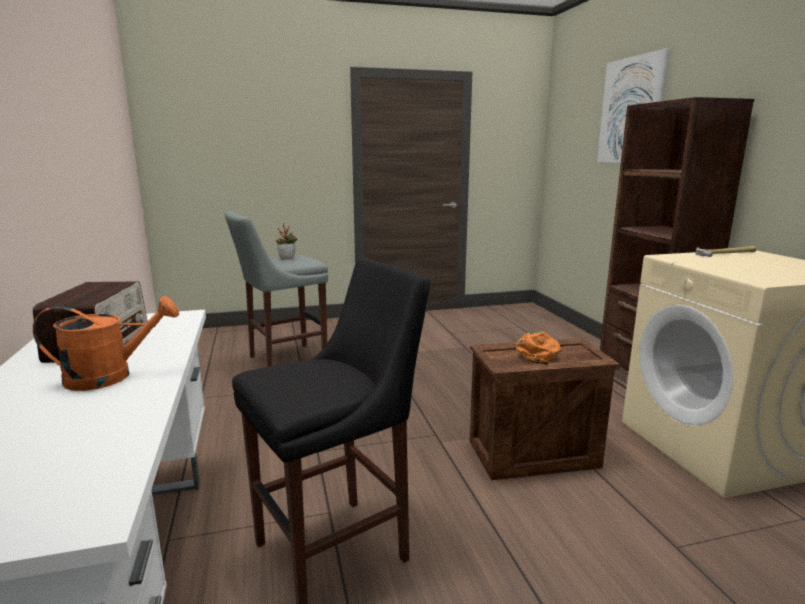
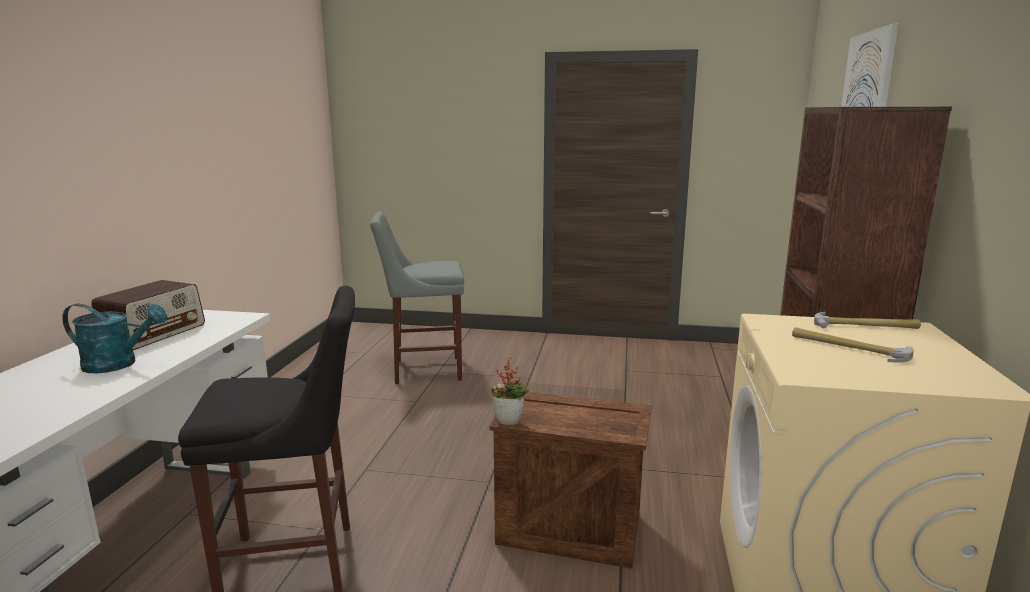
camera: 25 degrees right, 0 degrees up
orange watering can [33,296,179,391] -> turquoise watering can [63,303,167,373]
potted plant [276,223,298,260] -> potted plant moved to [491,357,529,425]
orange cap [516,331,561,365] -> none
none -> hammer [792,327,914,363]

